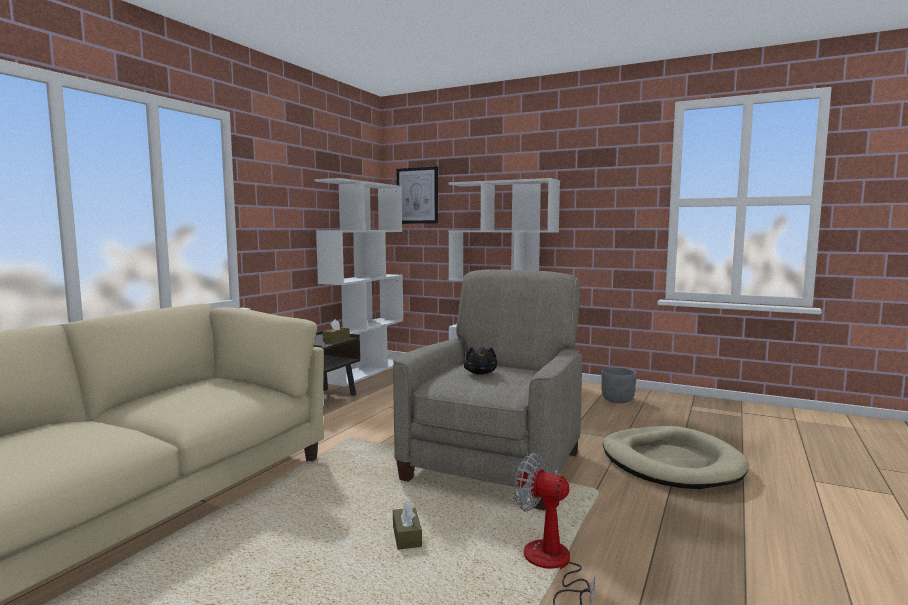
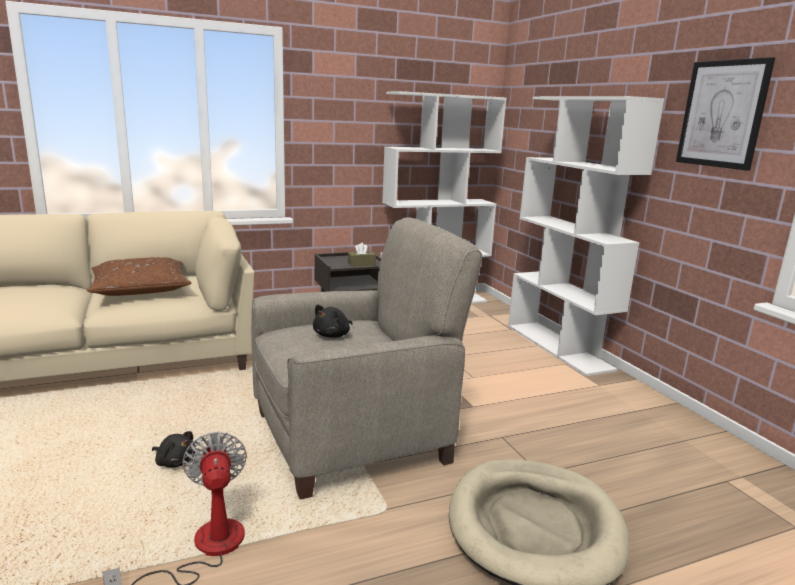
camera: 40 degrees right, 10 degrees up
brown tissue box [393,500,422,550] -> black plush toy [152,431,195,468]
picture [397,166,438,224] -> picture moved to [676,57,775,171]
grey planter [601,367,637,403] -> none
none -> brown pillow [87,257,191,296]

